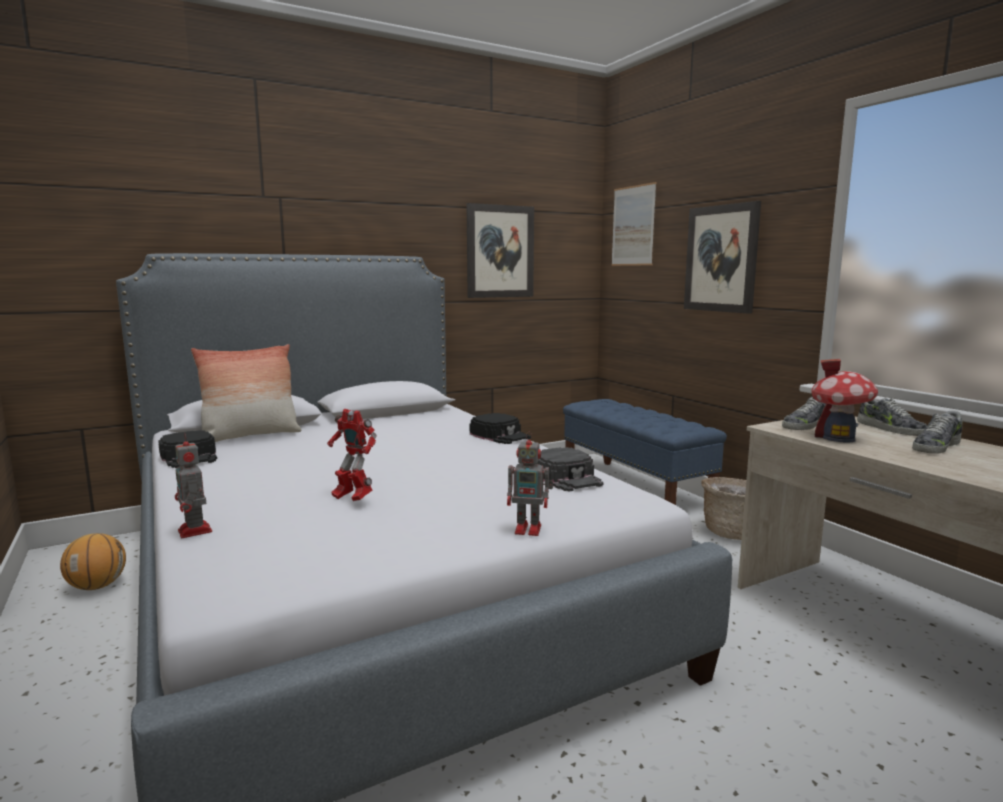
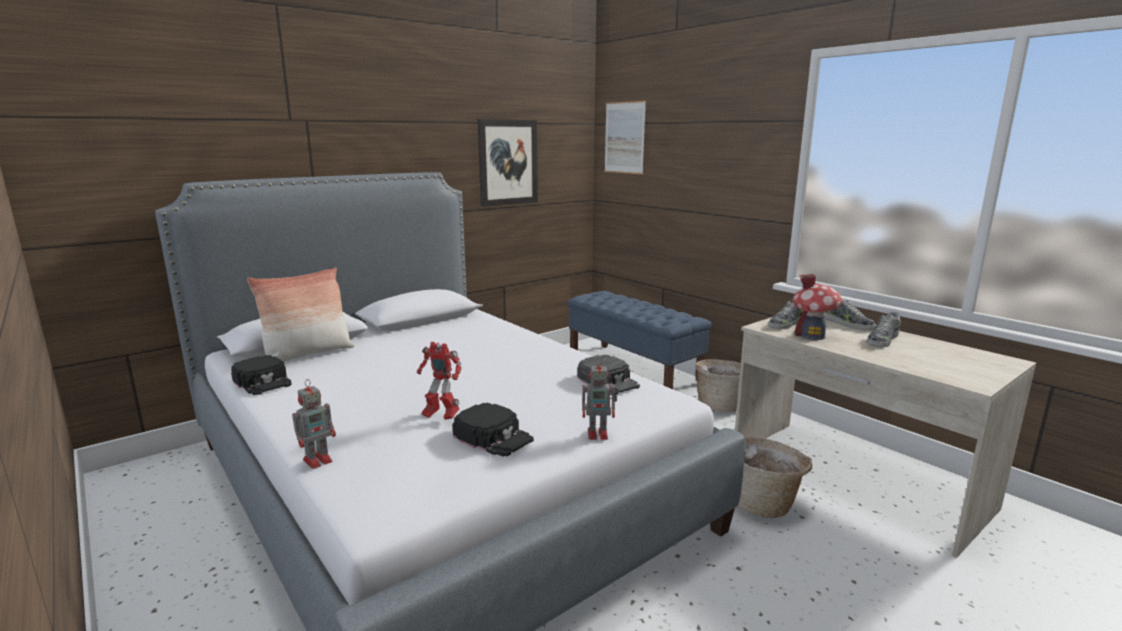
camera: 10 degrees left, 5 degrees up
basketball [60,533,126,590] -> none
toy robot [175,433,212,538] -> toy robot turned 90 degrees counterclockwise [292,379,336,469]
black cap [470,413,531,444] -> black cap moved to [453,402,534,457]
picture [684,201,761,313] -> none
none -> basket [737,437,812,518]

